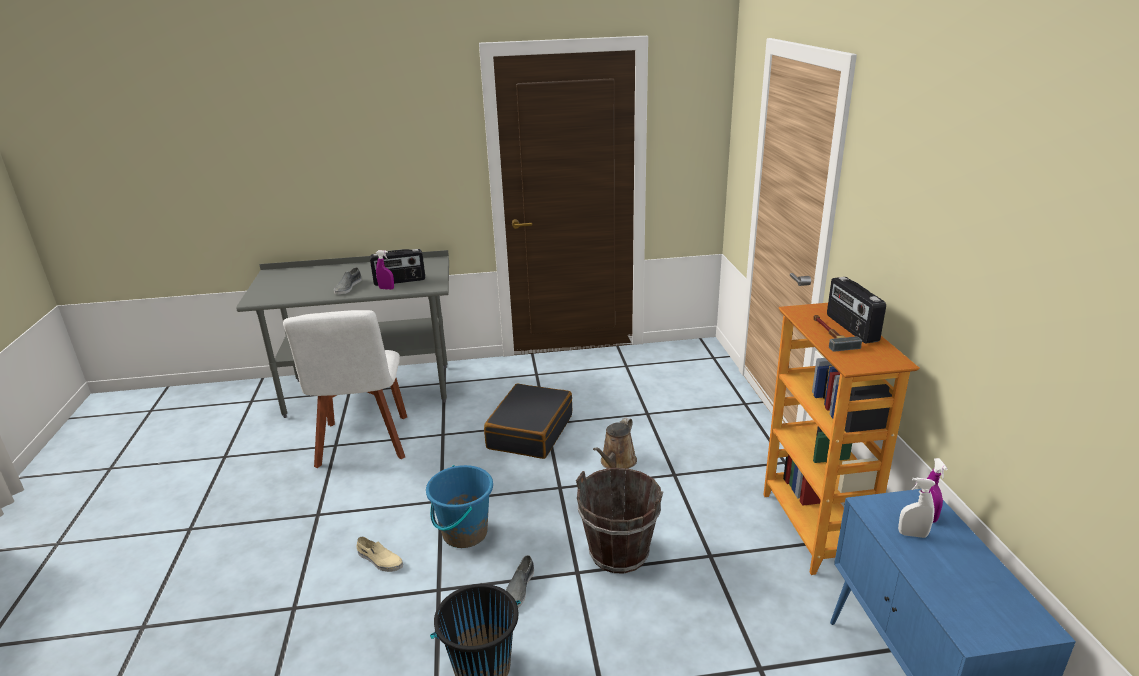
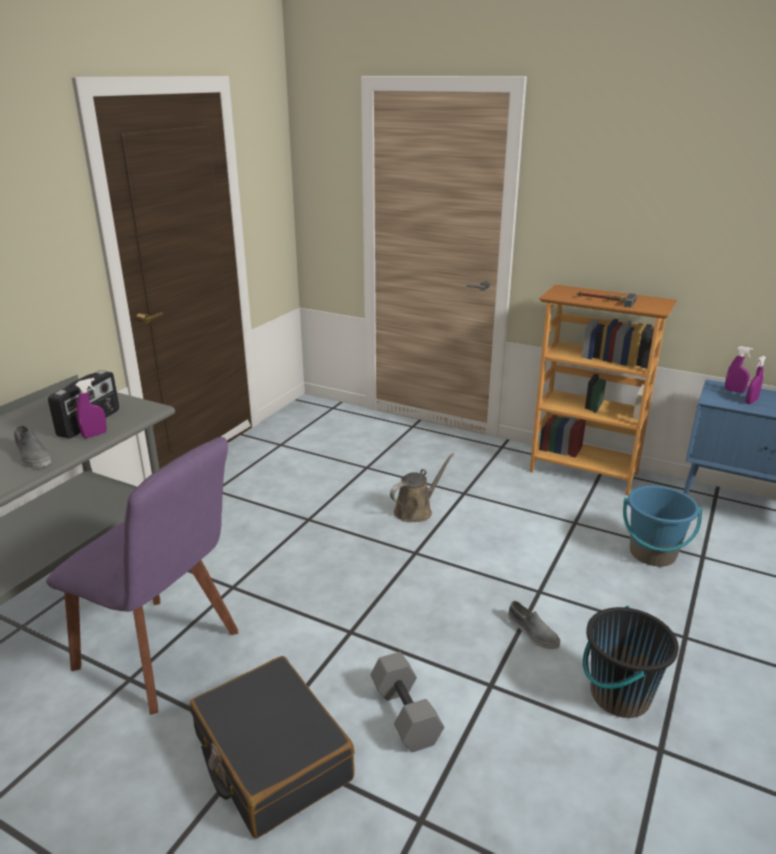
camera: 55 degrees left, 0 degrees up
white chair [283,310,407,468] -> purple chair [46,437,238,715]
beige shoe [356,537,403,572] -> grey dumbbell [370,652,444,752]
blue bucket [426,465,493,548] -> blue bucket moved to [623,486,702,566]
black suitcase [484,383,572,459] -> black suitcase moved to [190,656,355,838]
brown bucket [576,468,663,573] -> none
brown watering can [593,417,637,470] -> brown watering can turned 105 degrees counterclockwise [390,453,454,522]
radio [827,277,886,343] -> none
white spray bottle [898,478,936,538] -> purple spray bottle [745,356,766,404]

